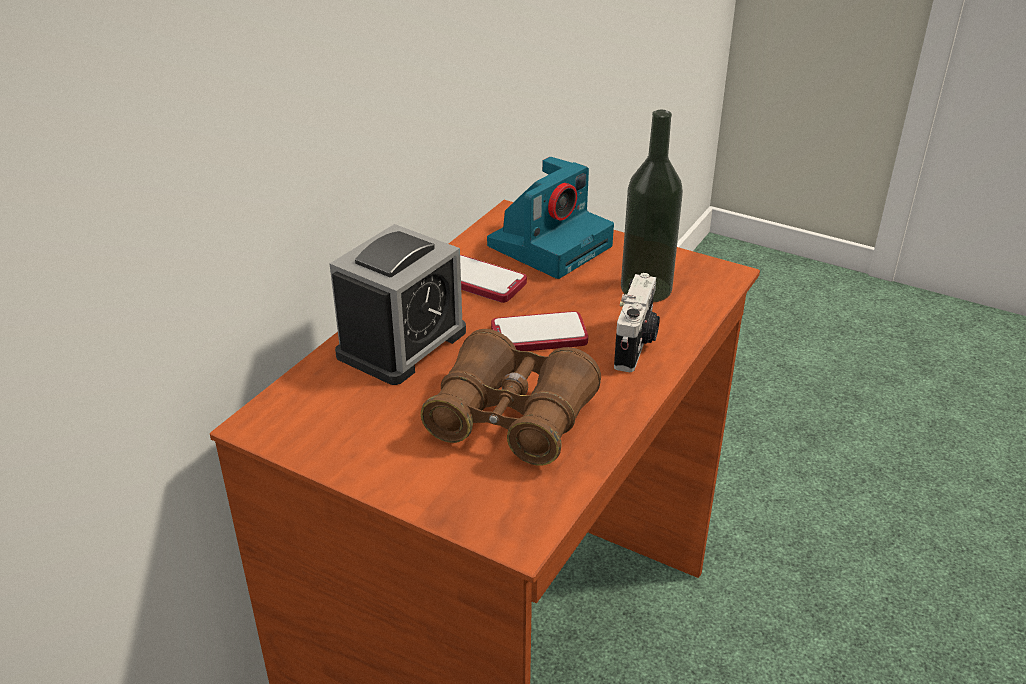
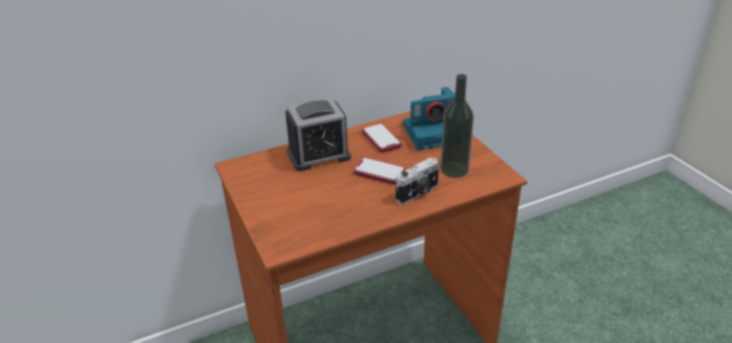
camera: 35 degrees right, 0 degrees up
brown binoculars [421,329,601,466] -> none

